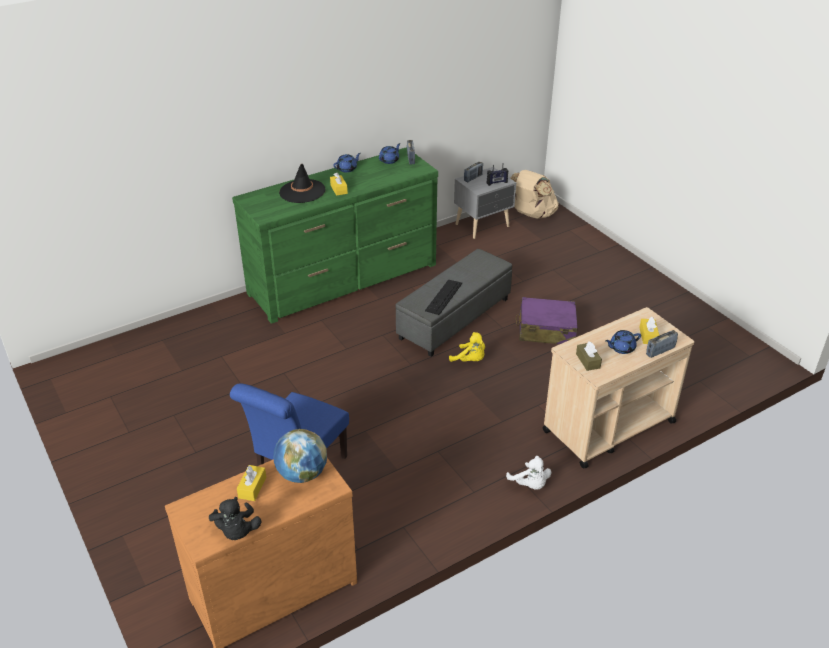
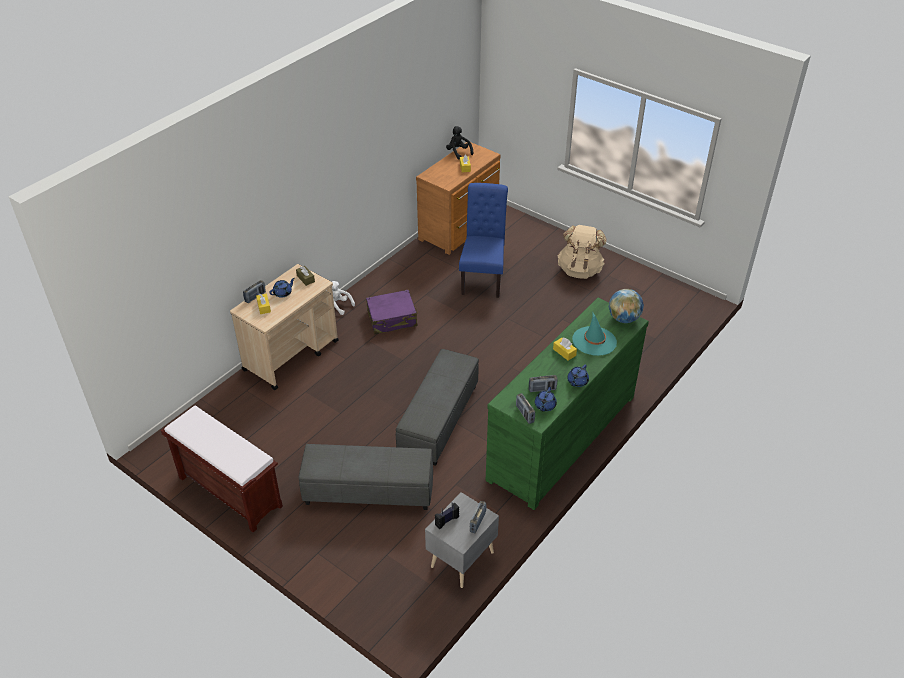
camera: 160 degrees right, 5 degrees up
globe [273,429,327,483] -> globe moved to [609,289,644,323]
black hat [279,164,325,203] -> turquoise hat [572,313,617,356]
keyboard [425,280,462,315] -> none
yellow plush toy [449,332,485,362] -> none
beige backpack [510,170,559,219] -> beige backpack moved to [557,225,606,279]
purple suitcase [516,297,578,344] -> purple suitcase moved to [366,290,418,334]
none -> brown bench [161,406,283,533]
none -> grey ottoman [298,444,433,510]
none -> radio [529,375,558,392]

